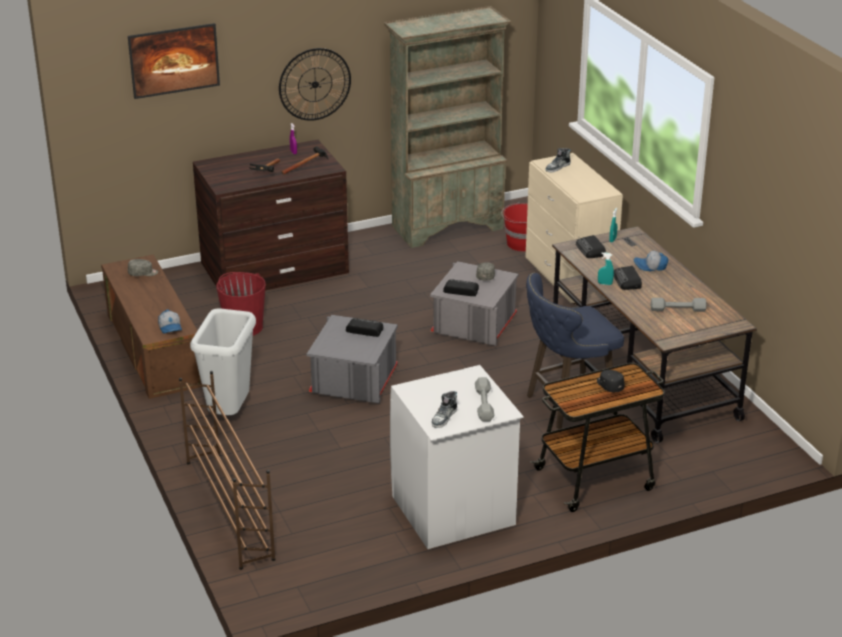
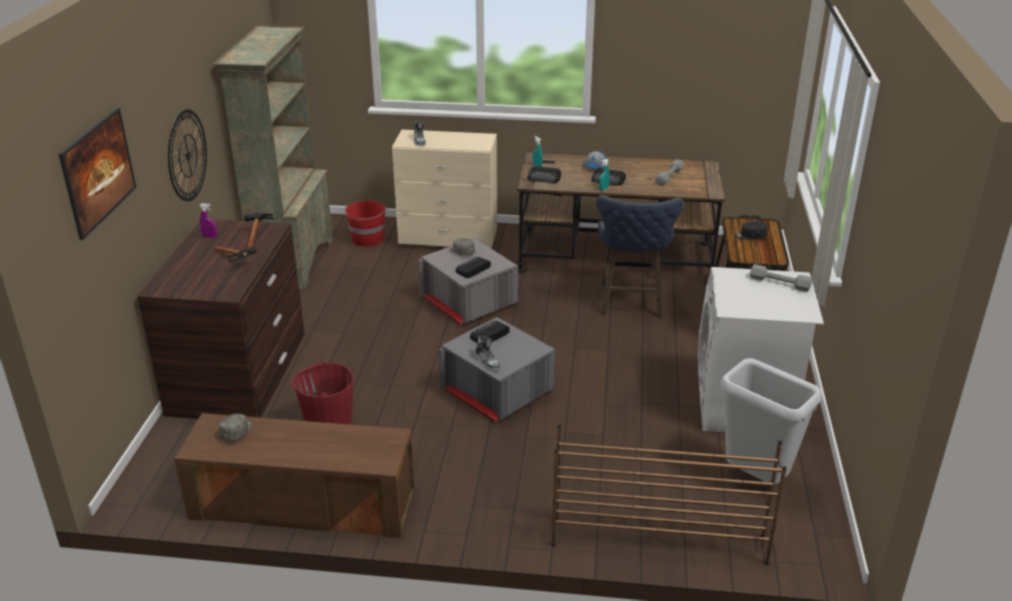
camera: 60 degrees left, 0 degrees up
cap [158,309,182,334] -> none
grey trash can [190,308,256,415] -> grey trash can moved to [721,358,822,484]
shoe [432,391,457,428] -> shoe moved to [475,336,500,371]

